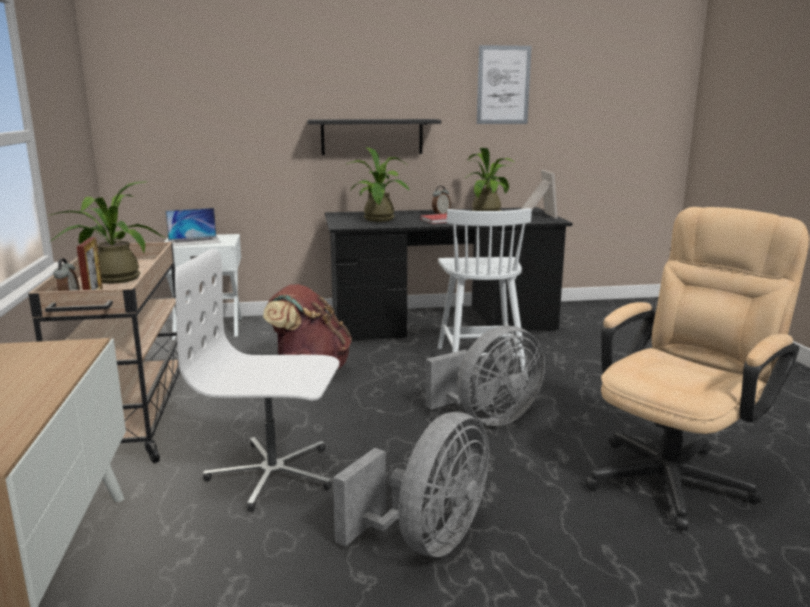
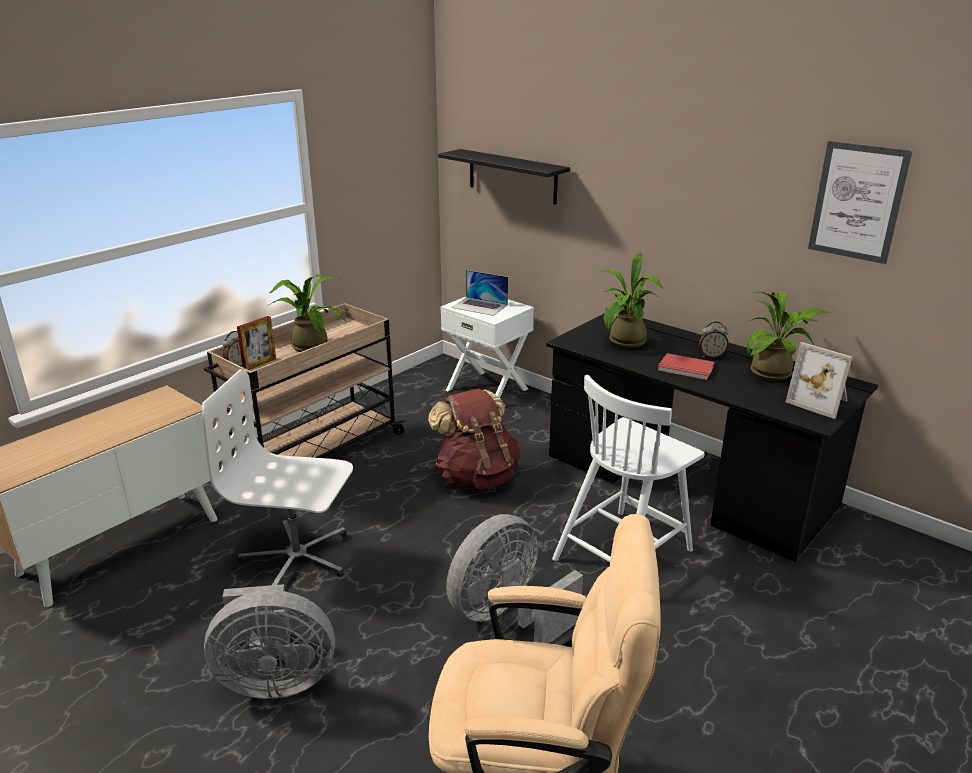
camera: 50 degrees right, 10 degrees up
white office chair [175,248,339,512] -> white office chair turned 45 degrees counterclockwise [202,369,353,585]
black shelf [307,119,441,155] -> black shelf moved to [438,149,570,205]
grey fan [425,326,545,426] -> grey fan turned 120 degrees clockwise [446,514,583,643]
picture frame [521,170,558,218] -> picture frame turned 90 degrees clockwise [786,342,853,419]

